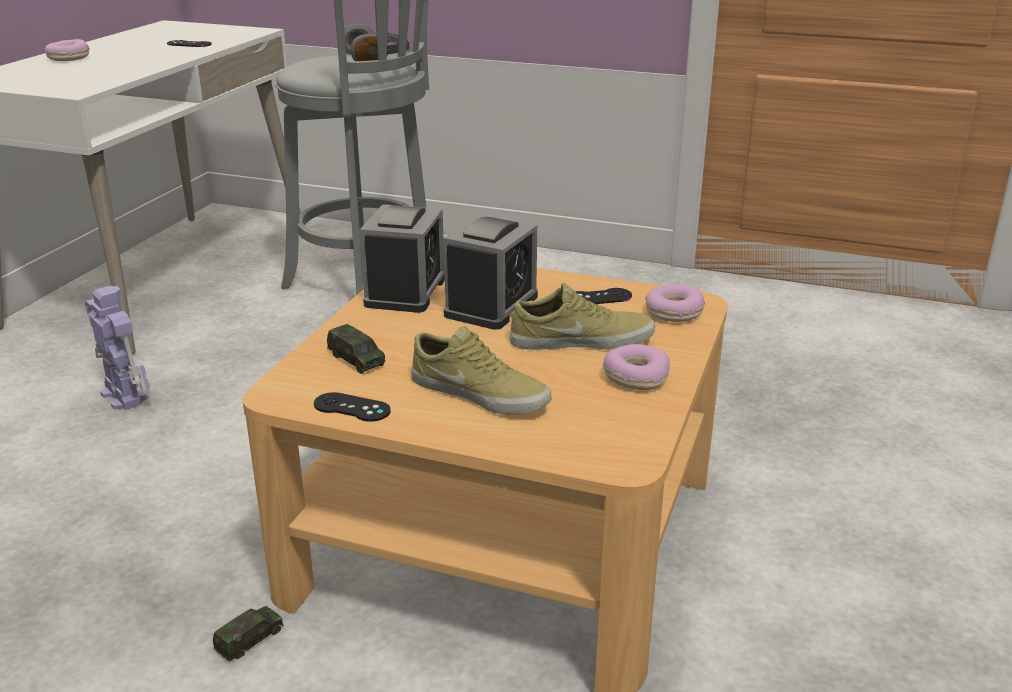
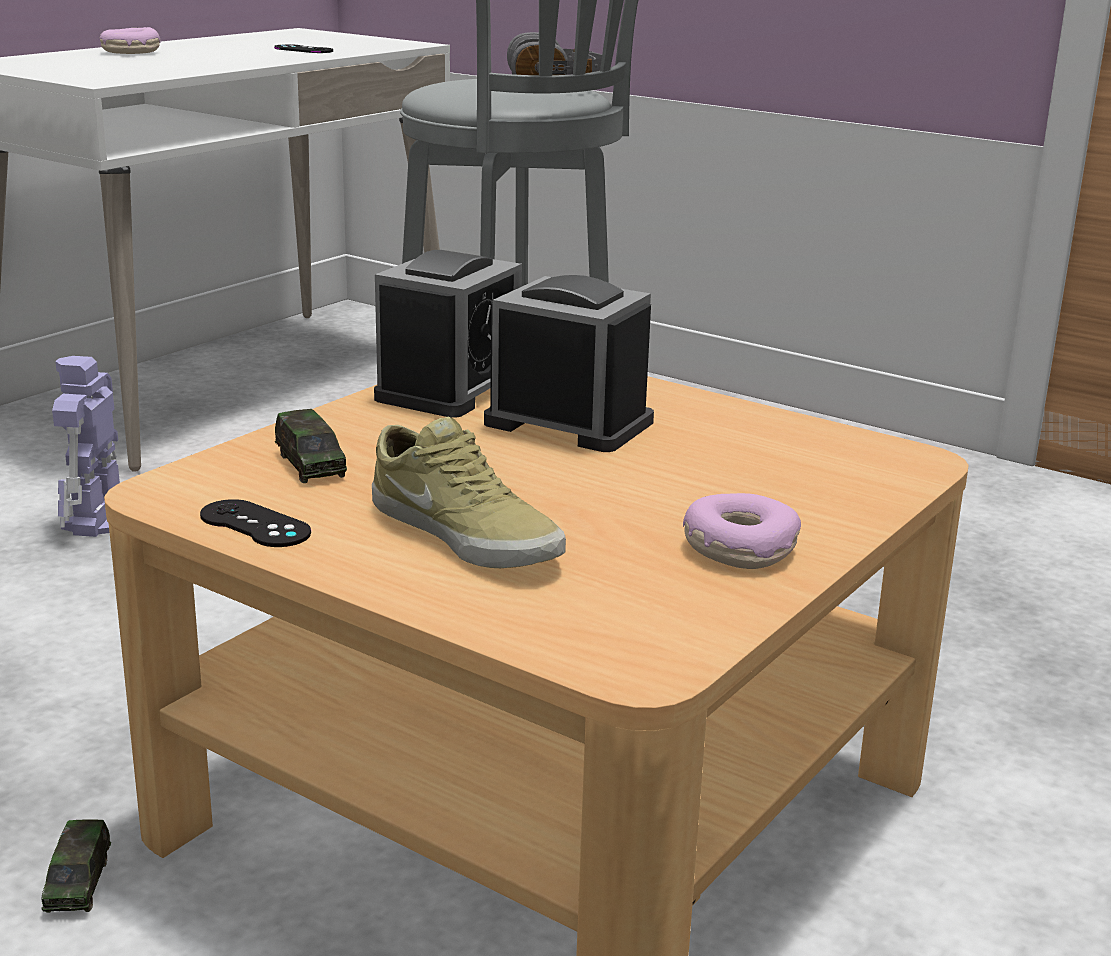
camera: 15 degrees right, 5 degrees down
toy robot [85,286,151,410] -> toy robot turned 150 degrees counterclockwise [52,356,120,537]
toy car [213,606,283,662] -> toy car turned 120 degrees clockwise [41,819,111,913]
alarm clock [443,214,538,330] -> alarm clock turned 105 degrees counterclockwise [484,275,654,452]
beige shoe [510,283,655,350] -> none
black game controller [576,288,632,304] -> none
donut [645,284,705,322] -> none

